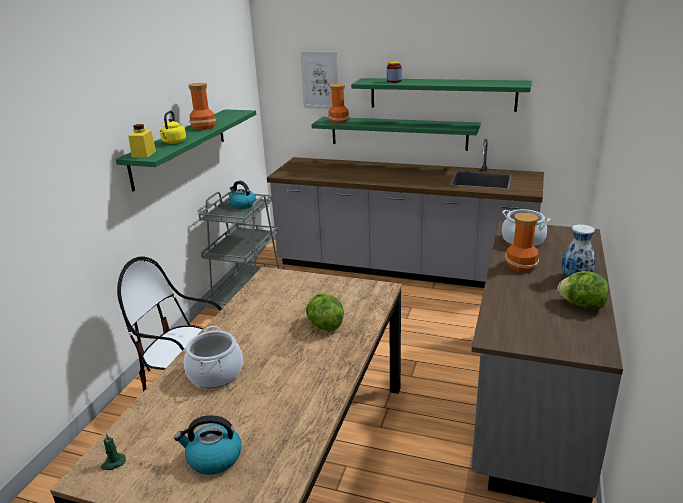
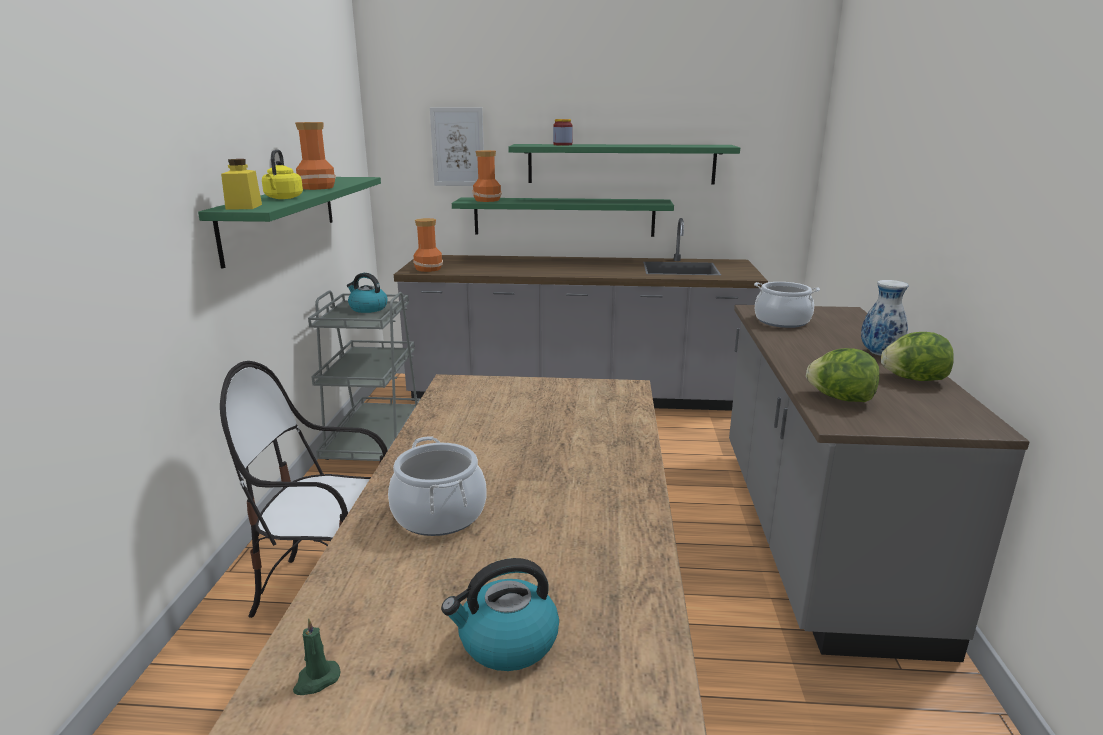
camera: 15 degrees left, 5 degrees down
lettuce [305,293,344,332] -> lettuce moved to [806,348,880,402]
vase [505,213,539,272] -> vase moved to [413,218,443,272]

